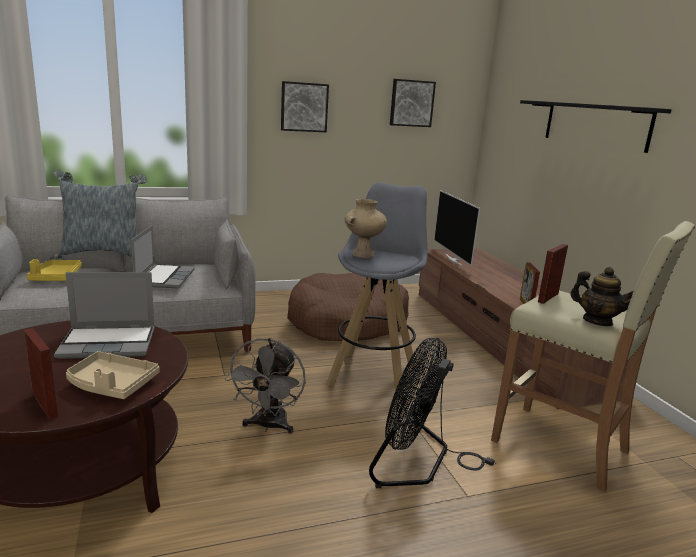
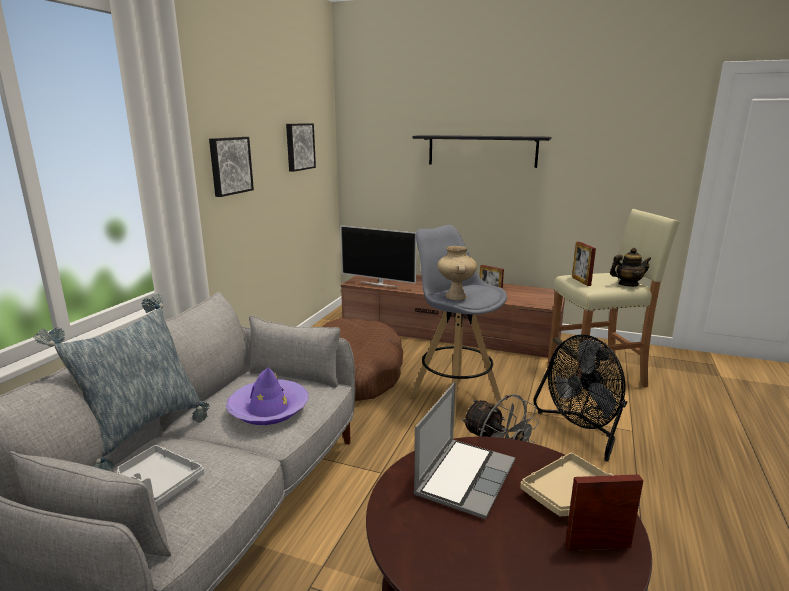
camera: 50 degrees left, 0 degrees up
yellow tray [27,259,82,281] -> grey tray [117,445,204,507]
laptop [131,225,195,289] -> purple hat [226,367,308,425]

